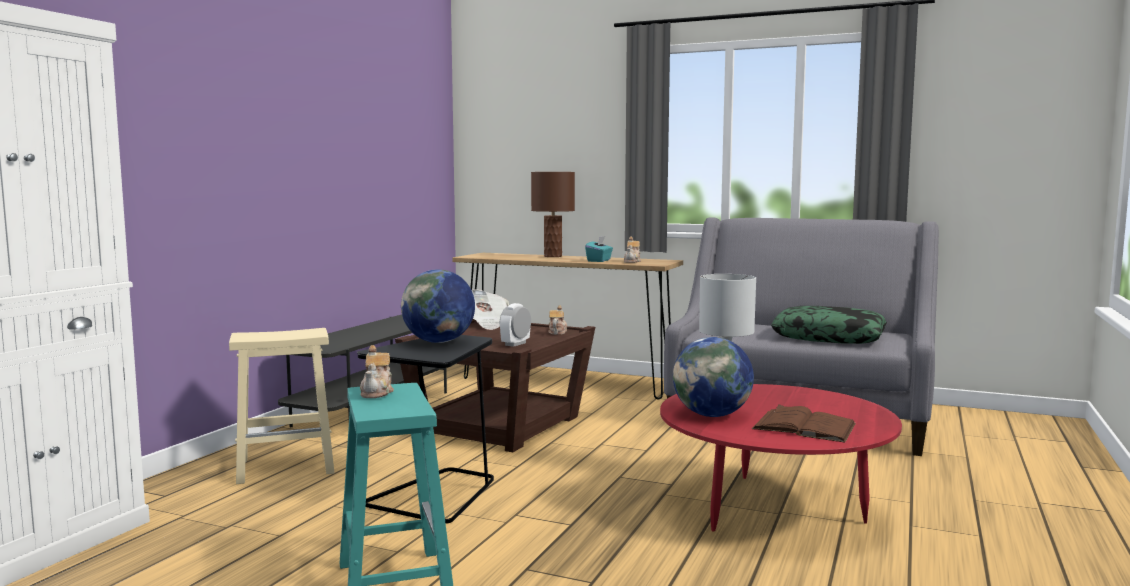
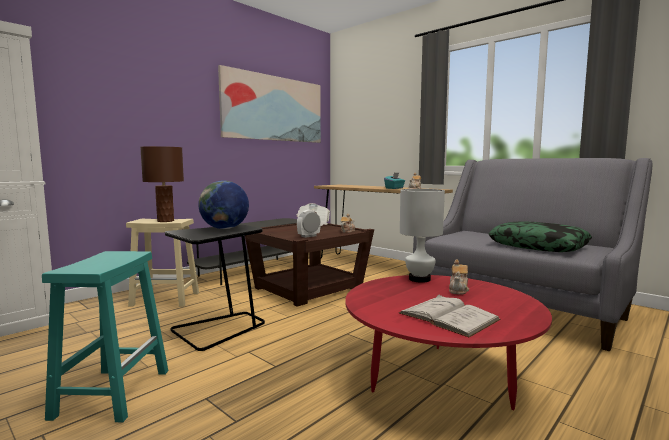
camera: 20 degrees right, 0 degrees up
teapot [360,345,394,398] -> teapot moved to [449,260,469,295]
brown table lamp [531,172,575,257] -> brown table lamp moved to [140,146,184,222]
globe [673,337,754,417] -> none
brown book [752,404,856,443] -> white book [399,295,501,337]
none -> picture [218,65,321,143]

